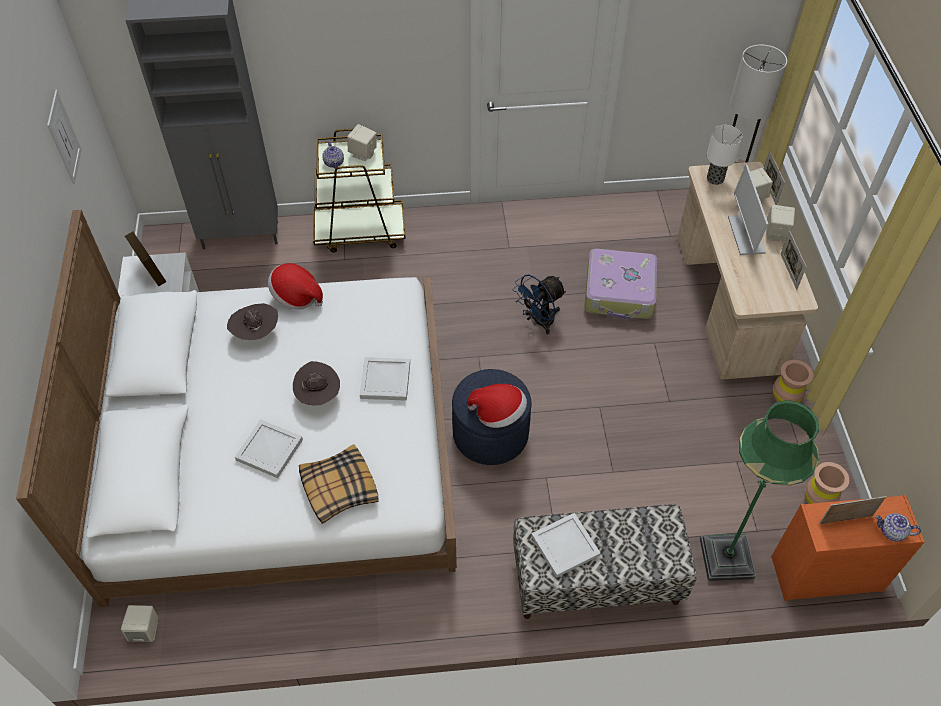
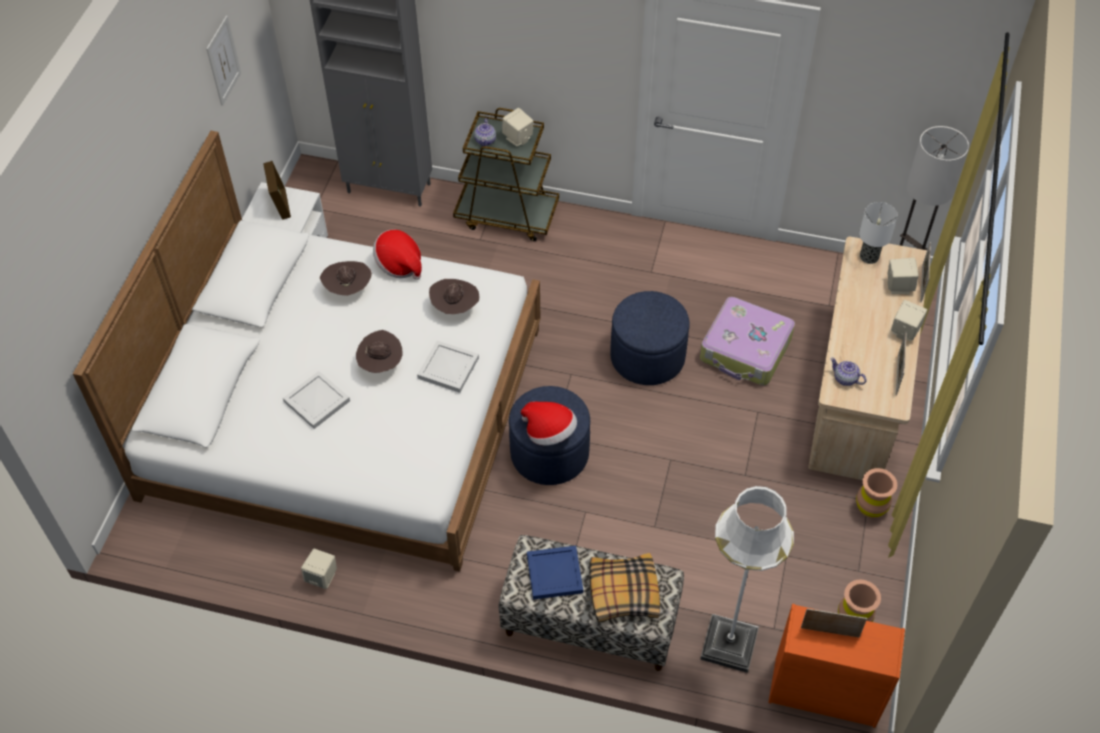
camera: 20 degrees right, 0 degrees up
beige speaker [121,605,158,642] -> beige speaker moved to [301,549,337,589]
pillow [299,444,379,524] -> pillow moved to [589,553,660,623]
blue fan [513,275,566,334] -> blue ottoman [610,291,690,385]
white tray [531,513,600,578] -> blue tray [527,546,583,599]
green floor lamp [700,400,819,581] -> white floor lamp [700,486,794,673]
monitor [728,164,768,255] -> none
teapot [876,513,921,542] -> teapot moved to [830,358,867,386]
none -> brown hat [429,279,479,314]

